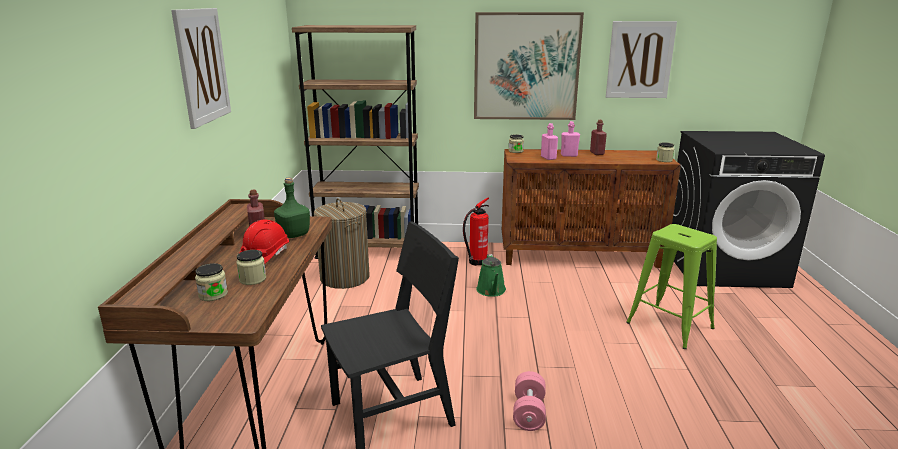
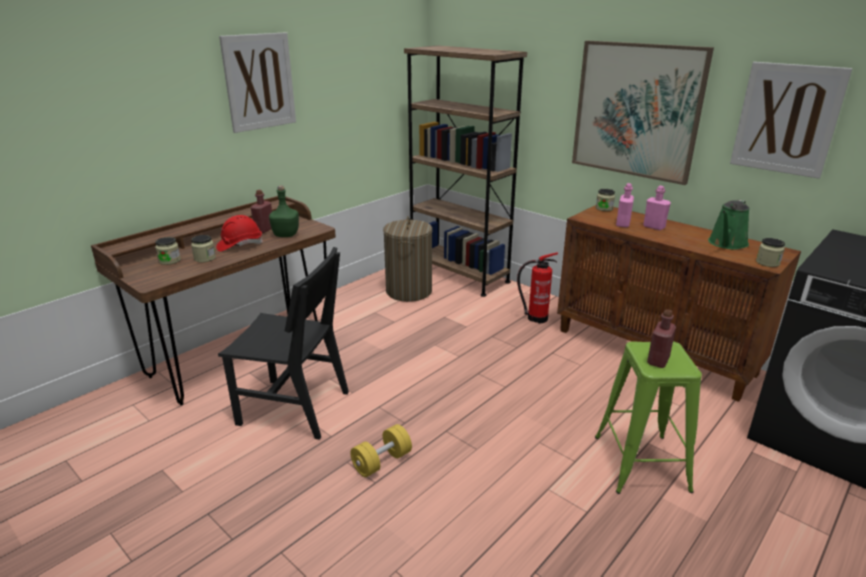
camera: 40 degrees right, 5 degrees up
green watering can [476,254,506,297] -> green watering can moved to [708,200,750,250]
pink dumbbell [513,371,546,431] -> yellow dumbbell [350,424,412,477]
red bottle [590,120,607,155] -> red bottle moved to [647,309,676,368]

